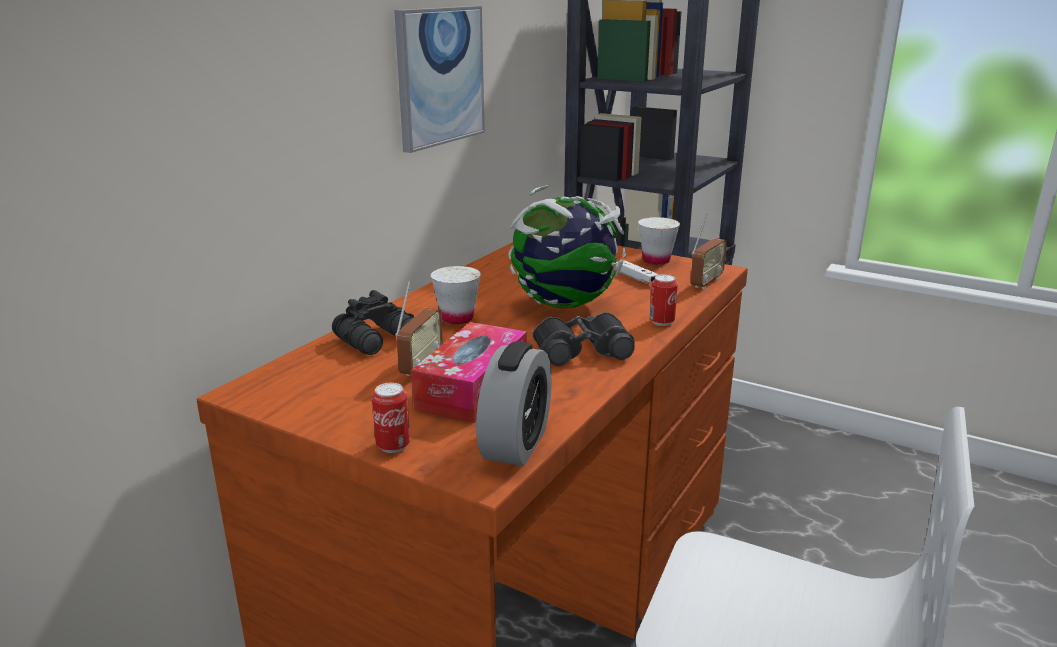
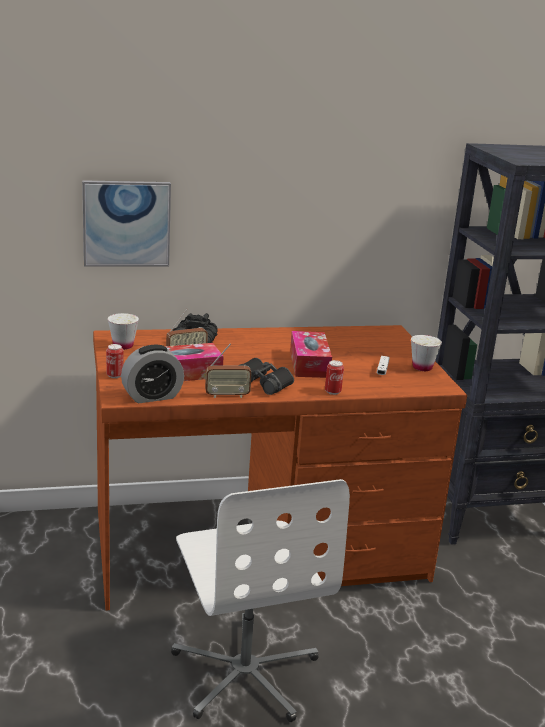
camera: 45 degrees right, 0 degrees up
picture [394,6,485,153] -> picture moved to [82,180,171,267]
white cup [431,266,481,324] -> white cup moved to [108,313,139,350]
globe [509,185,626,308] -> tissue box [290,331,332,378]
radio [691,213,727,289] -> radio moved to [205,344,252,398]

